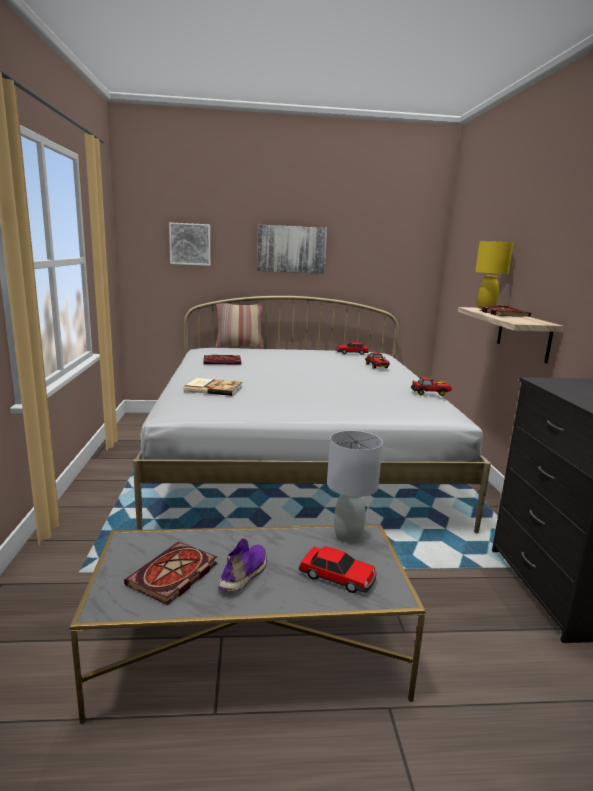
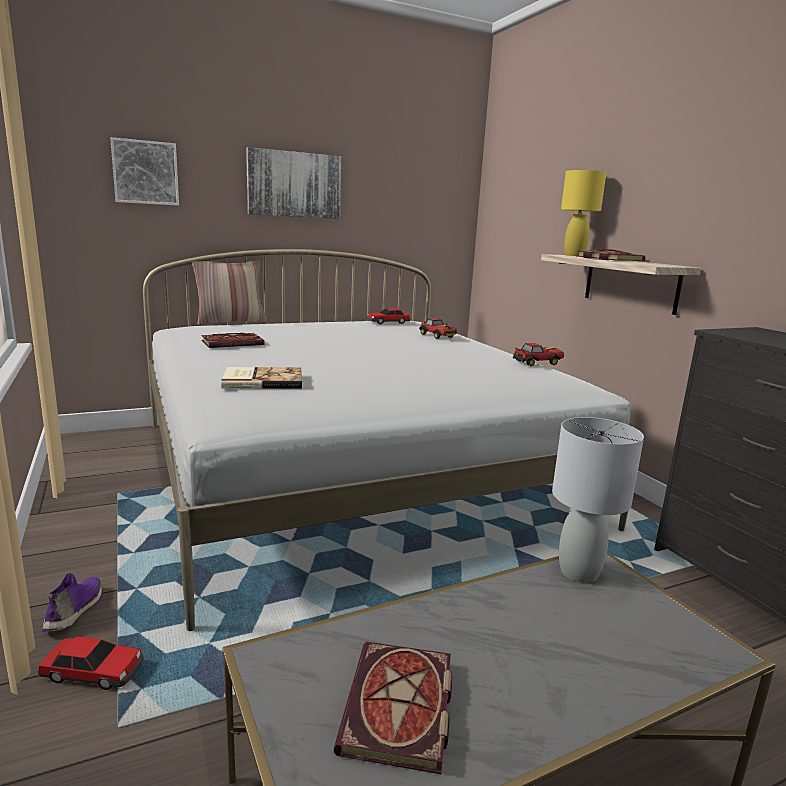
camera: 20 degrees left, 0 degrees up
purple shoe [218,538,267,591] -> purple shoe moved to [42,573,103,632]
toy car [299,546,377,593] -> toy car moved to [38,636,144,690]

